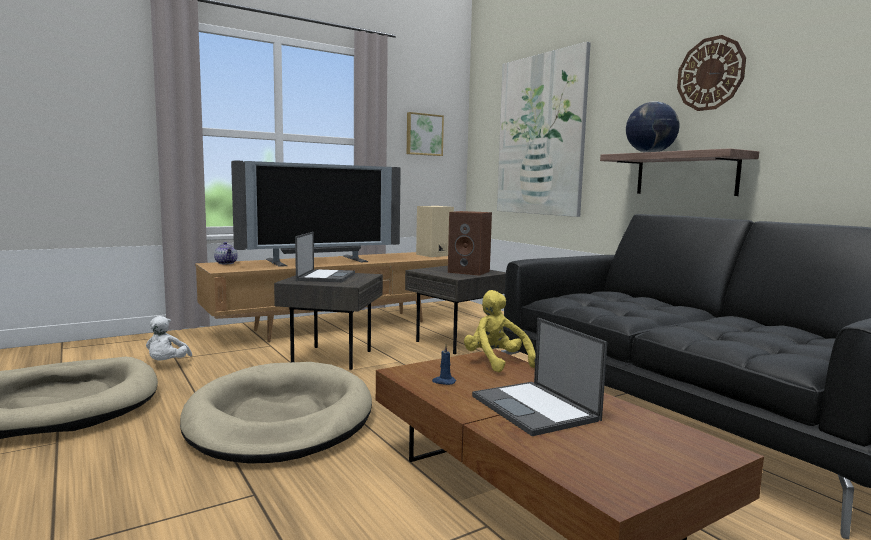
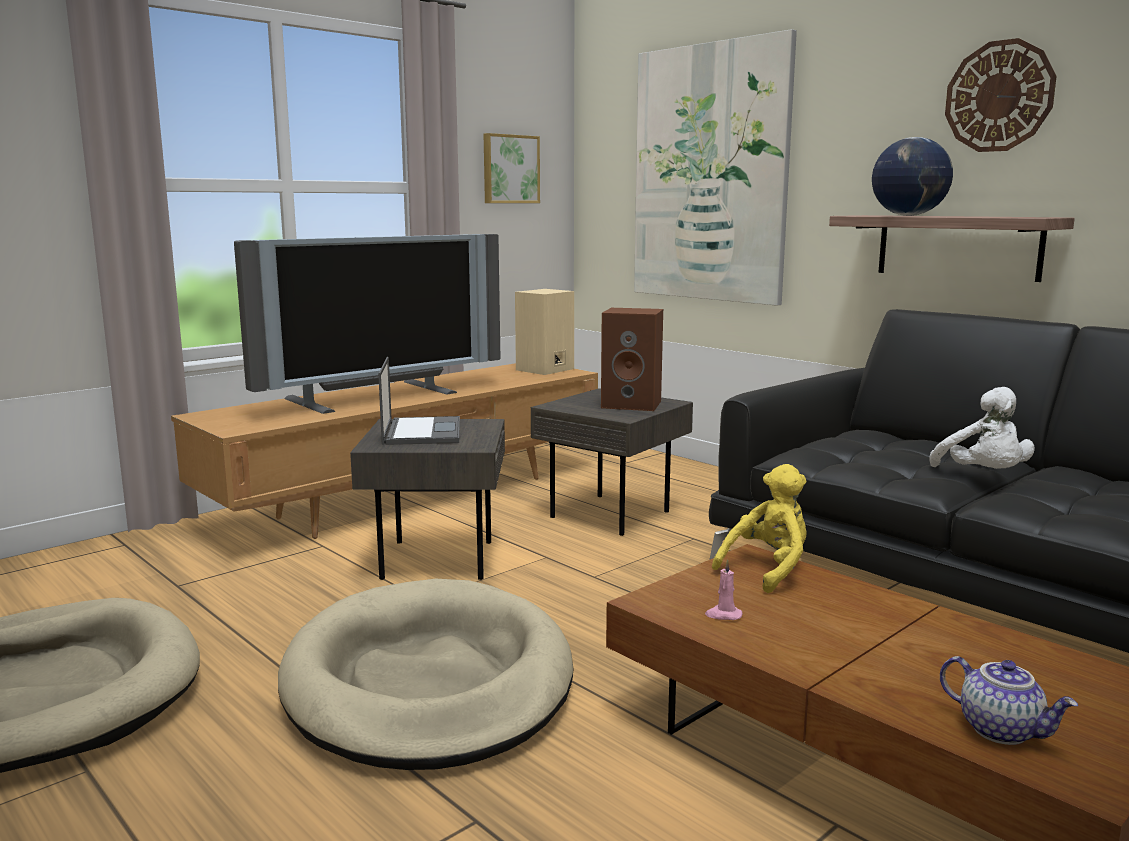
camera: 10 degrees left, 5 degrees up
white plush toy [146,316,192,360] -> white plush toy moved to [929,387,1035,469]
teapot [214,242,238,264] -> teapot moved to [940,656,1078,745]
blue candle [432,345,456,385] -> pink candle [705,559,742,620]
yellow plush toy [464,290,536,372] -> yellow plush toy turned 90 degrees clockwise [712,464,807,593]
laptop [472,318,607,436] -> none

